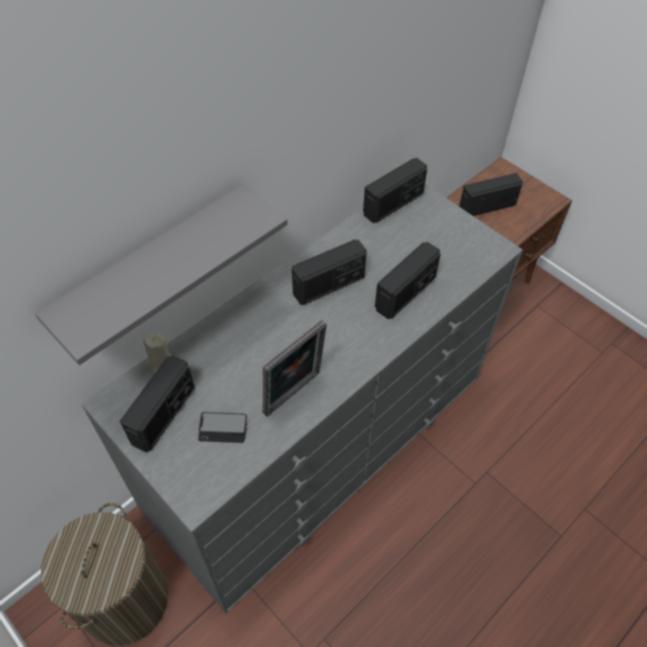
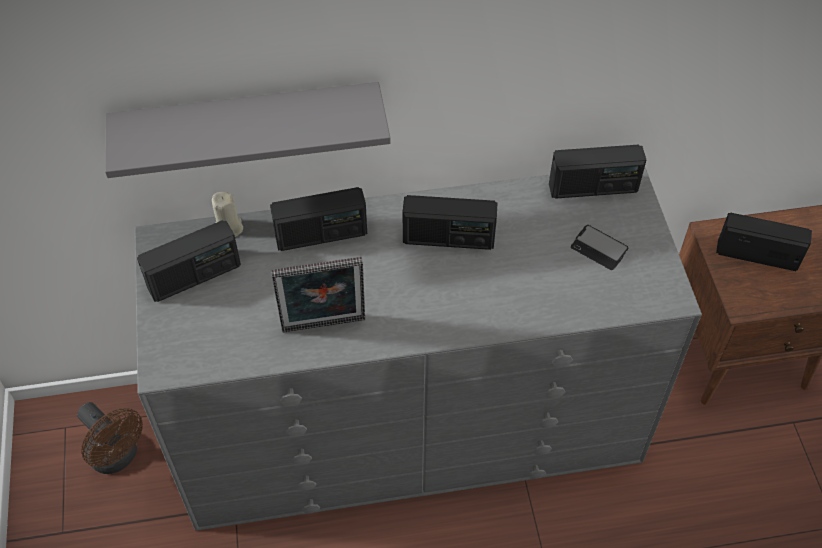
camera: 35 degrees right, 0 degrees up
laundry basket [41,503,168,646] -> brown fan [77,402,143,474]
phone [198,412,247,443] -> phone moved to [571,225,628,270]
radio [375,242,441,319] -> radio moved to [270,187,367,251]

